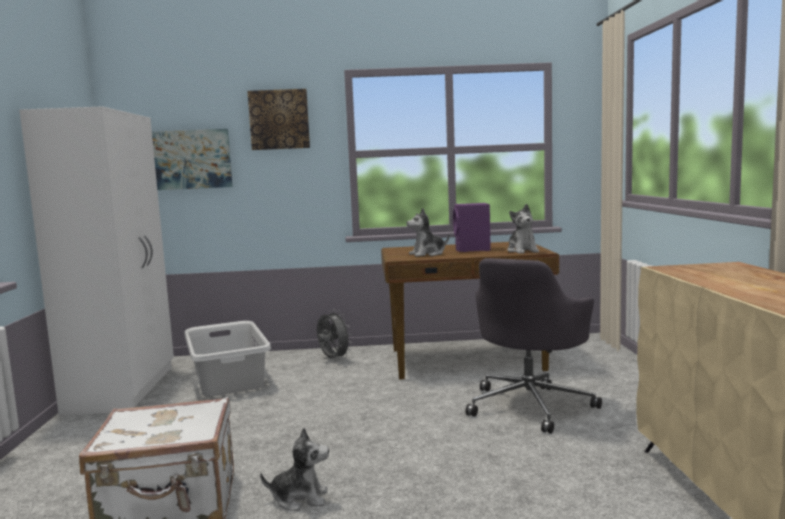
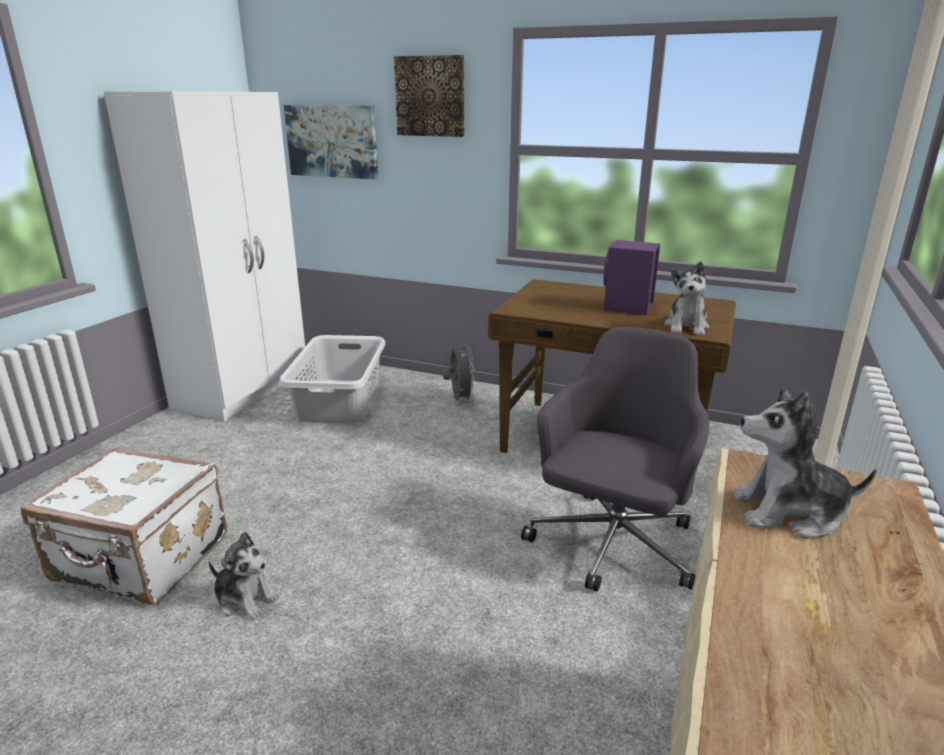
camera: 25 degrees right, 15 degrees up
plush toy [406,208,450,257] -> plush toy moved to [732,387,877,538]
grey office chair [466,258,602,434] -> grey office chair turned 150 degrees clockwise [521,327,709,592]

